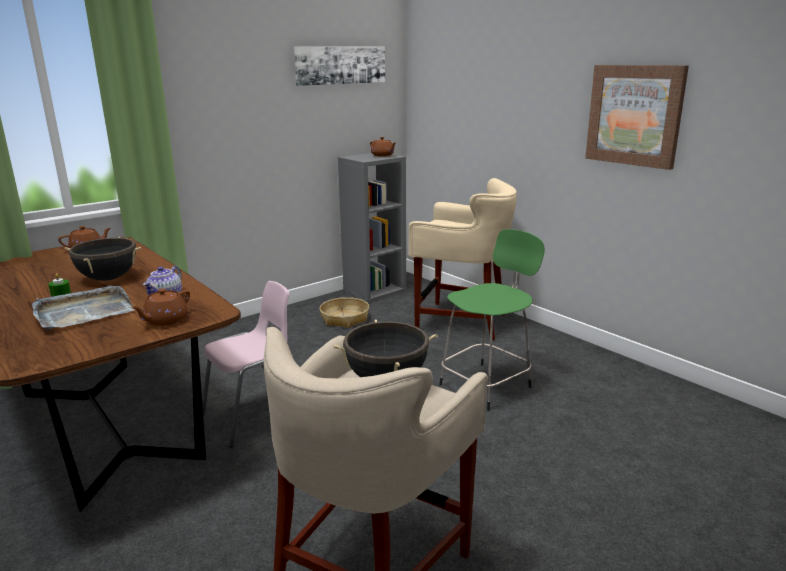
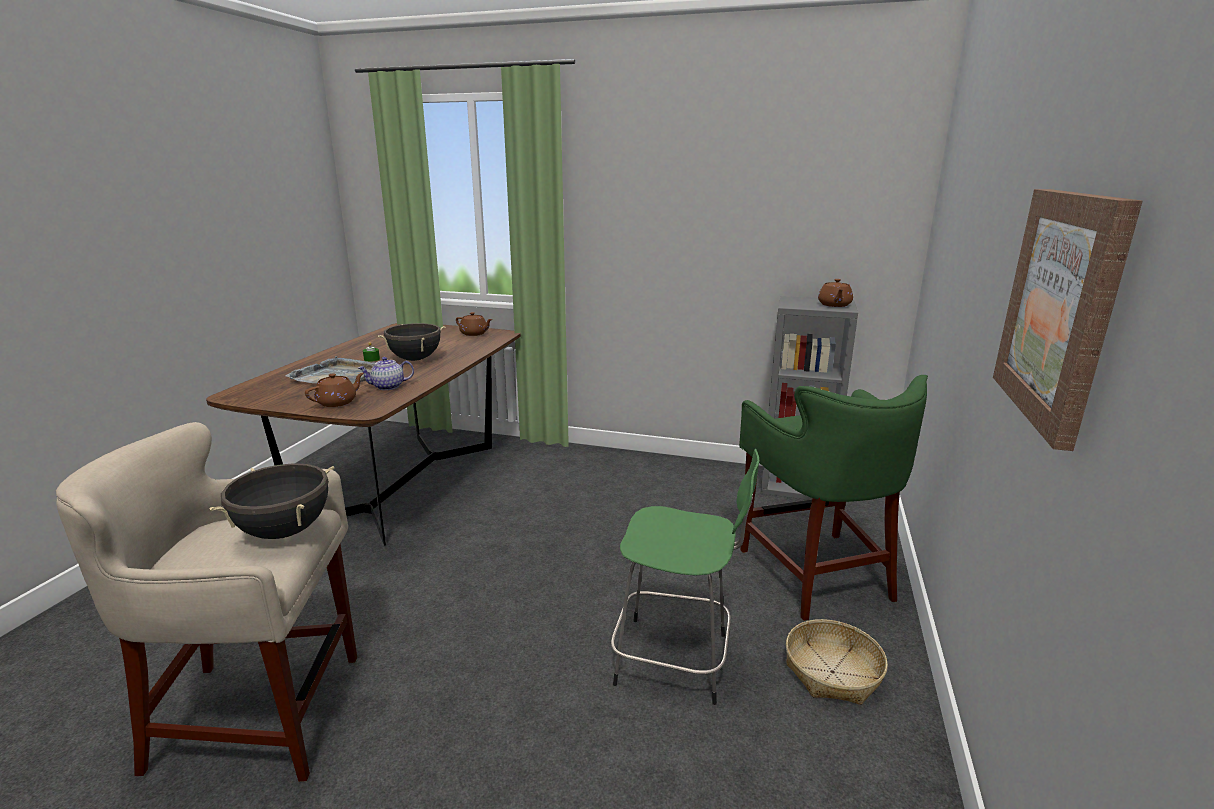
camera: 55 degrees right, 0 degrees up
brown teapot [131,289,190,326] -> brown teapot turned 135 degrees clockwise [305,373,364,407]
pink chair [202,281,289,447] -> none
picture [294,46,385,86] -> none
basket [320,297,369,328] -> basket moved to [786,619,888,705]
beige stool [409,178,517,341] -> green stool [739,375,928,621]

